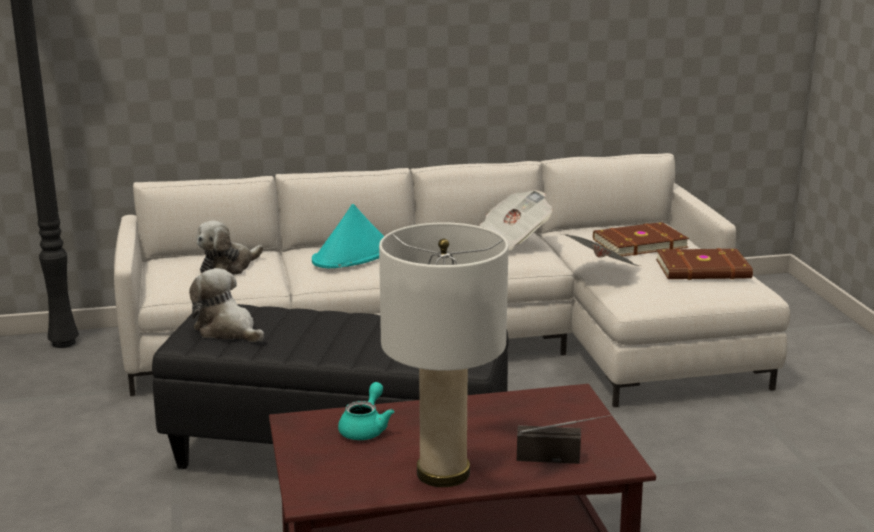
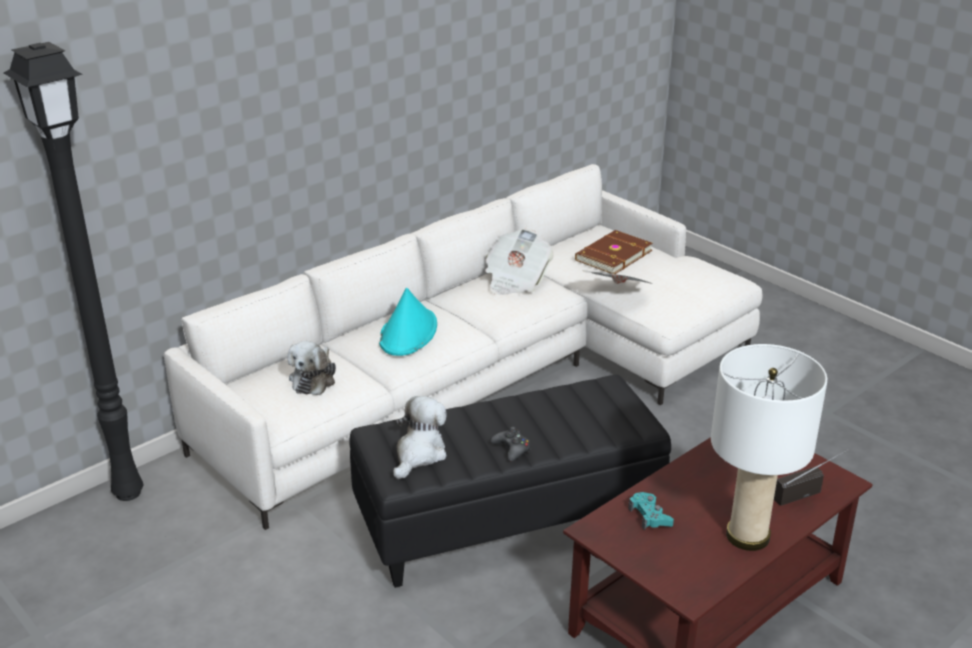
camera: 30 degrees left, 10 degrees up
plush toy [189,268,264,342] -> plush toy turned 105 degrees clockwise [393,396,447,479]
turquoise teapot [338,382,394,440] -> turquoise game controller [628,492,674,530]
brown book [656,248,753,280] -> none
none -> black game controller [491,427,531,461]

